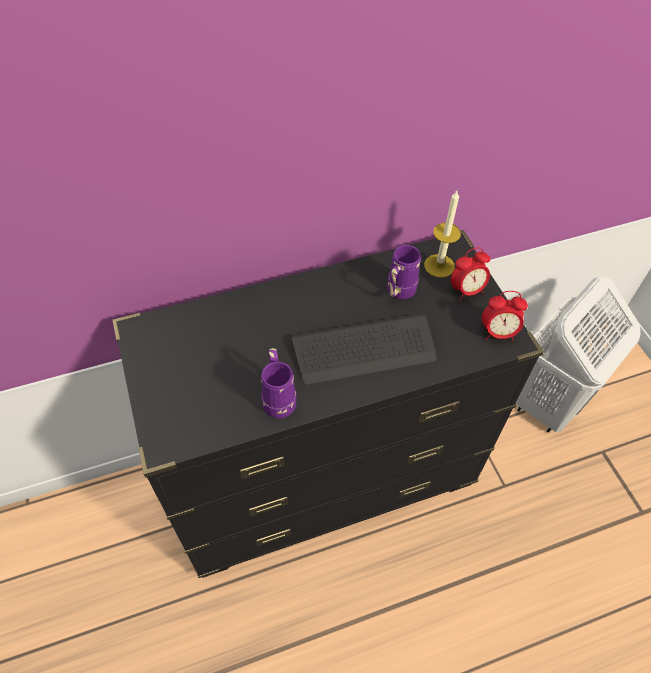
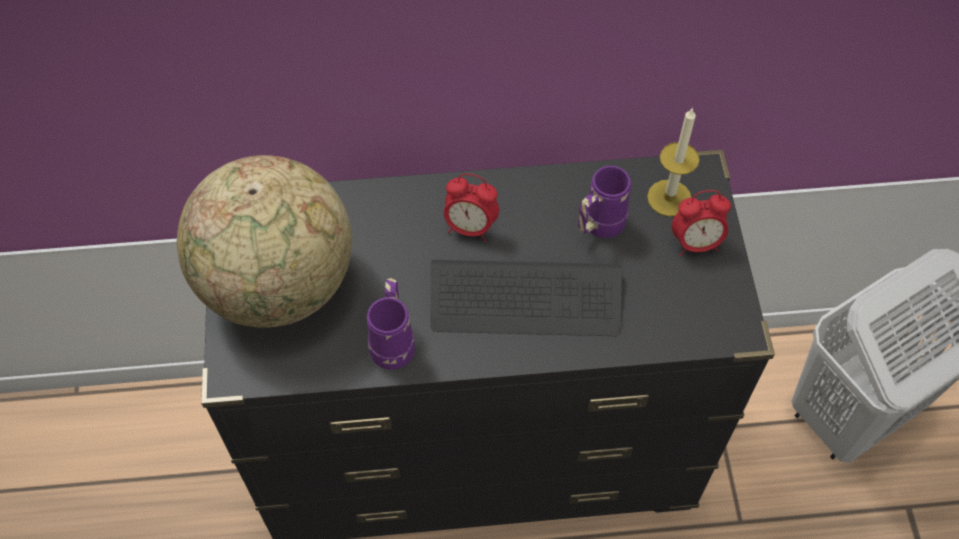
camera: 15 degrees right, 5 degrees up
alarm clock [482,291,528,341] -> alarm clock moved to [444,173,499,242]
none -> globe [177,155,352,328]

